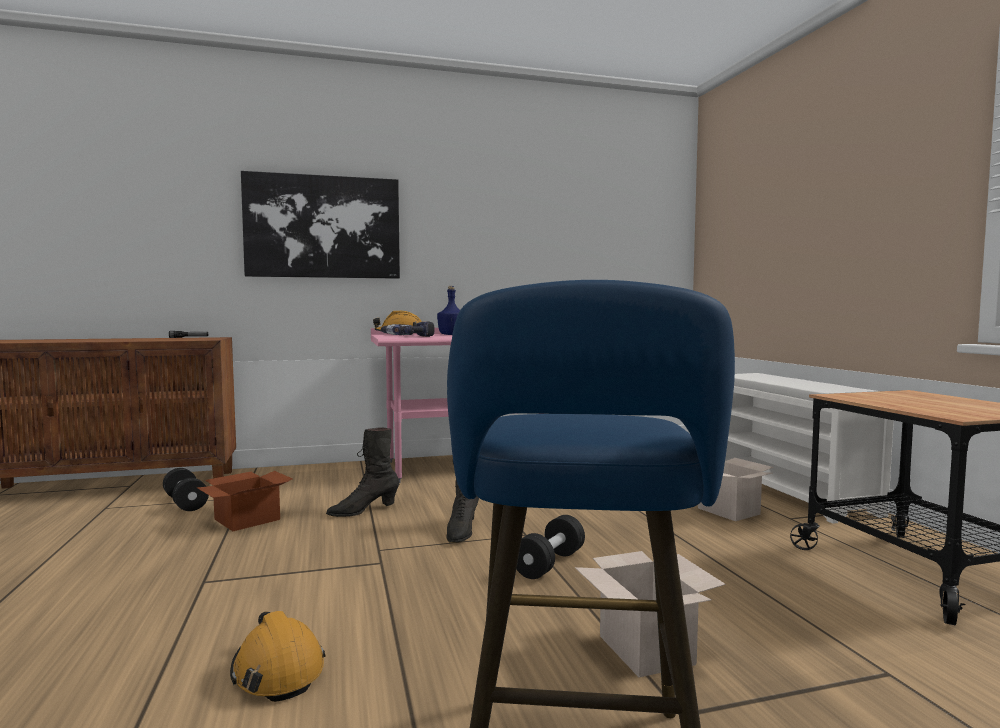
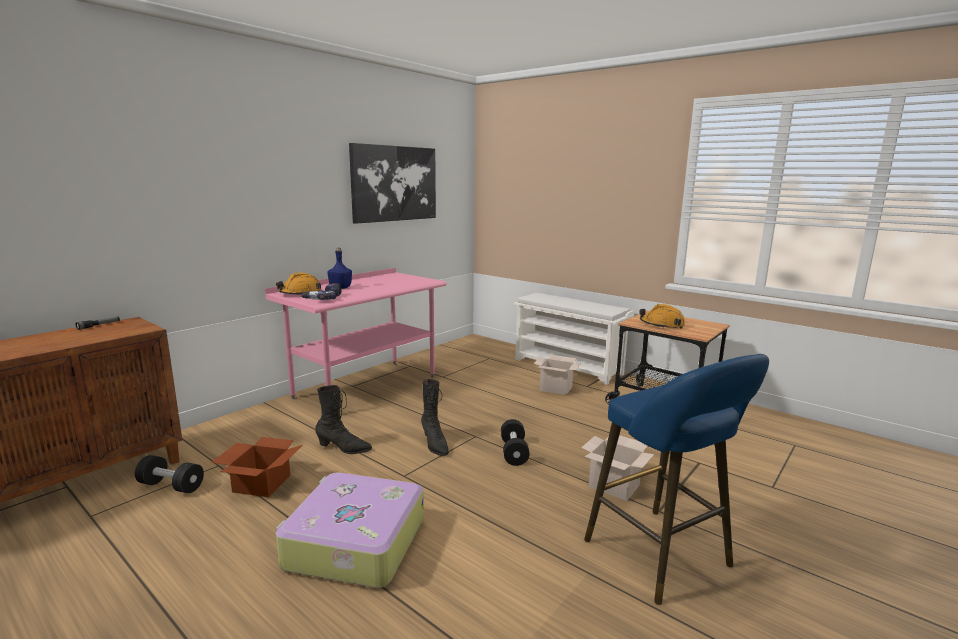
camera: 35 degrees left, 10 degrees up
orange hard hat [230,611,326,702] -> orange hard hat moved to [639,304,685,329]
picture [241,171,400,279] -> picture moved to [349,143,436,224]
black boot [326,427,399,517] -> black boot turned 105 degrees counterclockwise [315,385,372,454]
none -> suitcase [276,472,424,588]

